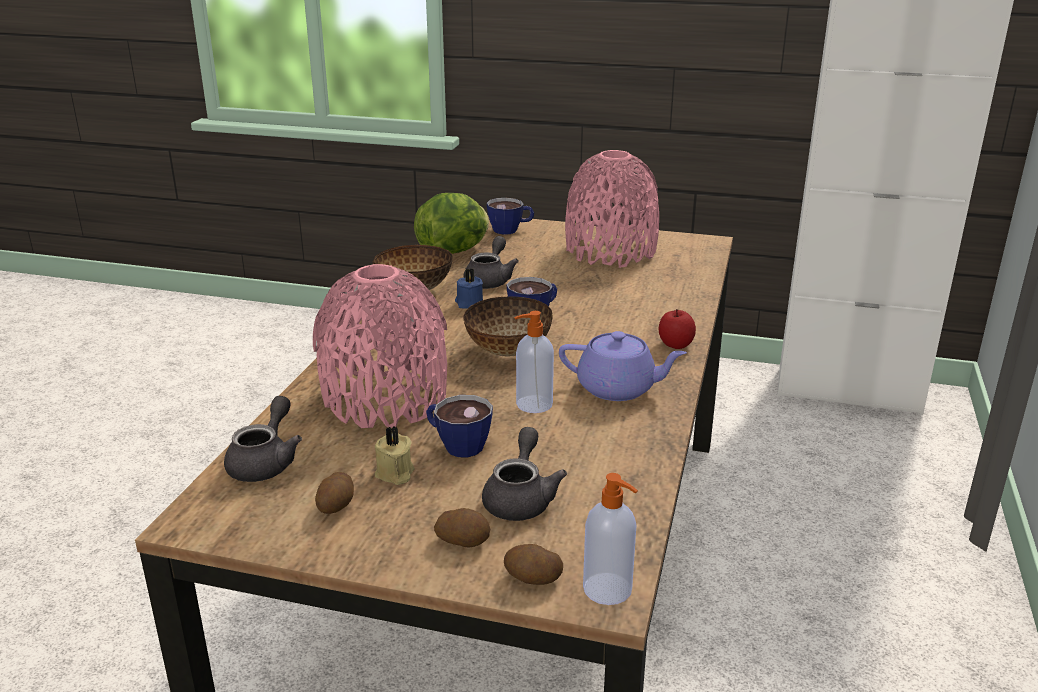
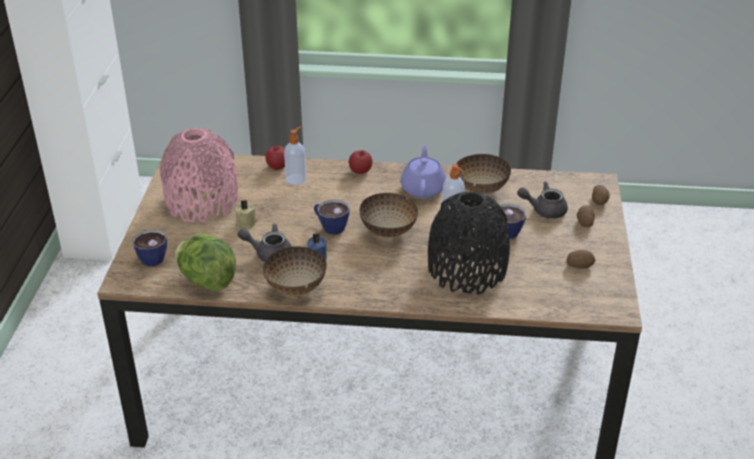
camera: 100 degrees left, 10 degrees up
grey teapot [224,396,302,482] -> none
pink vase [313,264,447,428] -> black vase [428,191,510,295]
beige candle [375,426,415,485] -> beige candle moved to [235,200,257,229]
soap dispenser [583,473,638,605] -> soap dispenser moved to [284,126,306,185]
none -> apple [265,146,285,170]
none -> bowl [456,154,511,195]

